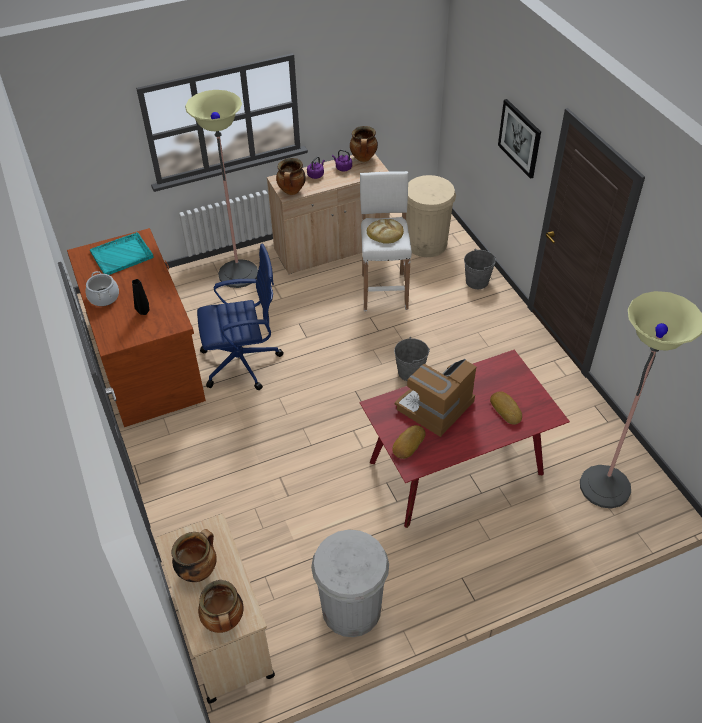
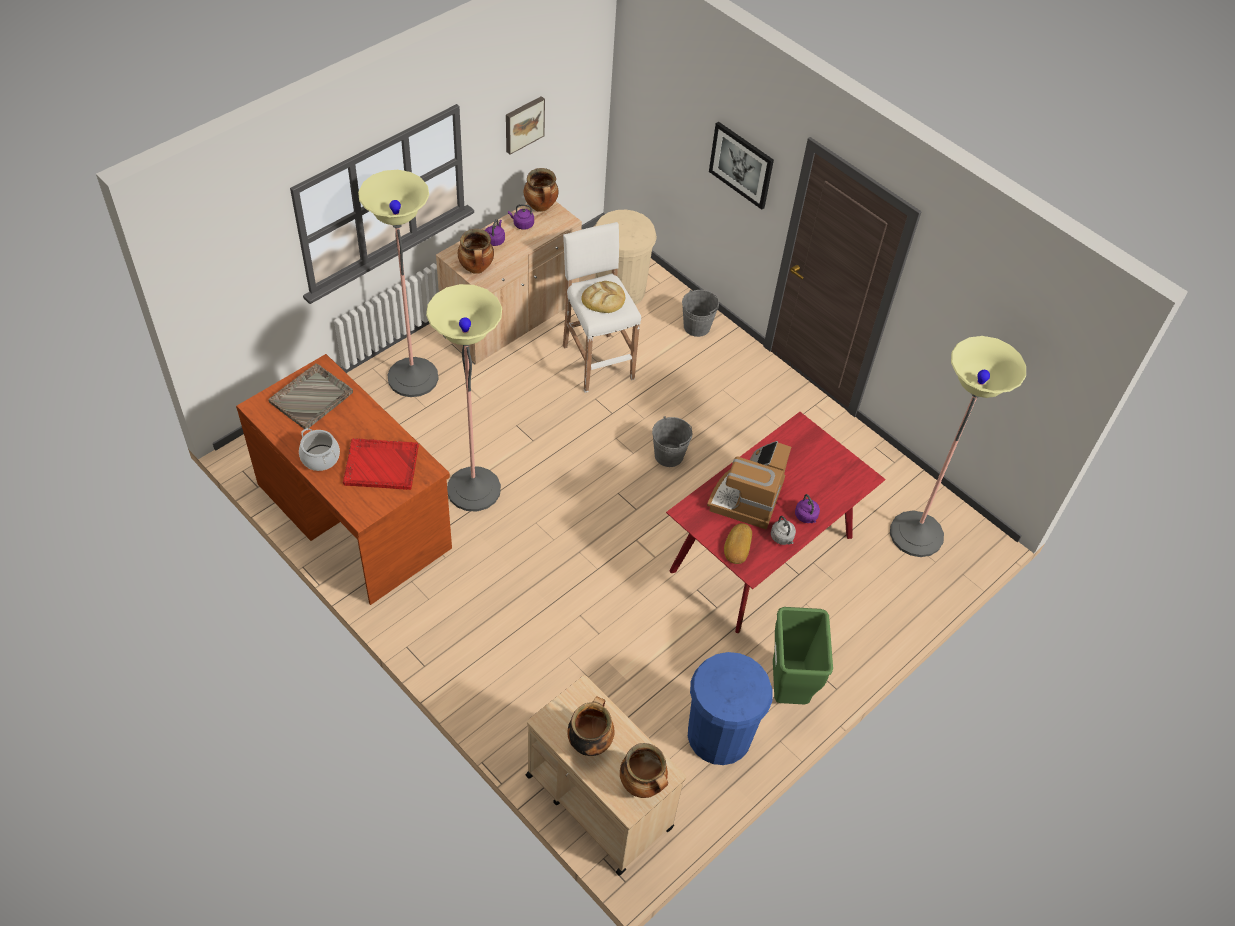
camera: 25 degrees left, 5 degrees up
turquoise tray [90,232,153,275] -> grey tray [268,363,353,429]
black vase [132,279,150,315] -> red tray [343,438,419,490]
blue office chair [197,244,284,390] -> floor lamp [426,284,502,511]
white trash can [311,530,389,637] -> blue trash can [688,652,773,765]
bread [490,391,522,425] -> none
none -> picture [506,96,545,155]
none -> grey kettle [771,516,796,545]
none -> green trash can [773,607,833,704]
none -> purple kettle [795,494,820,523]

